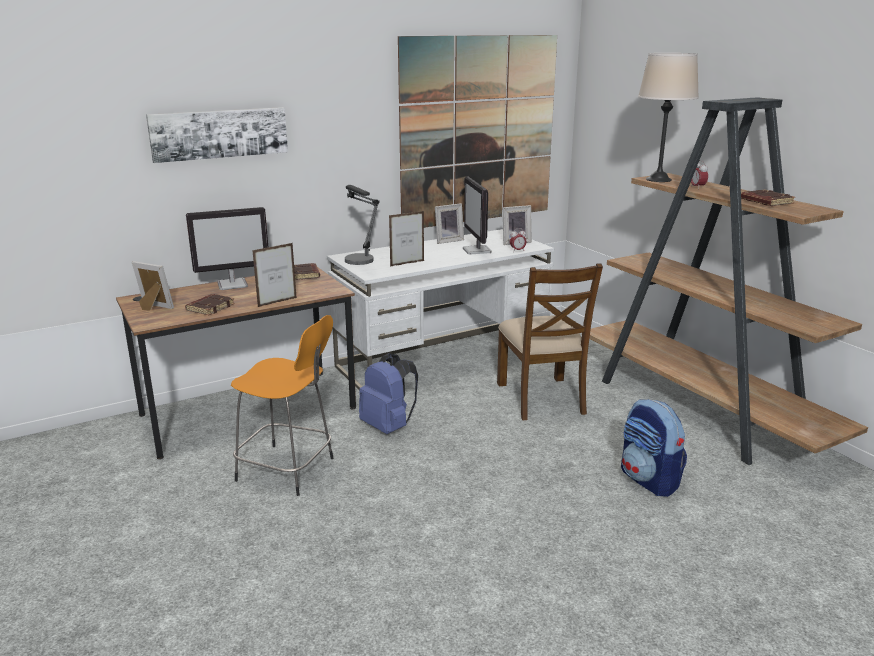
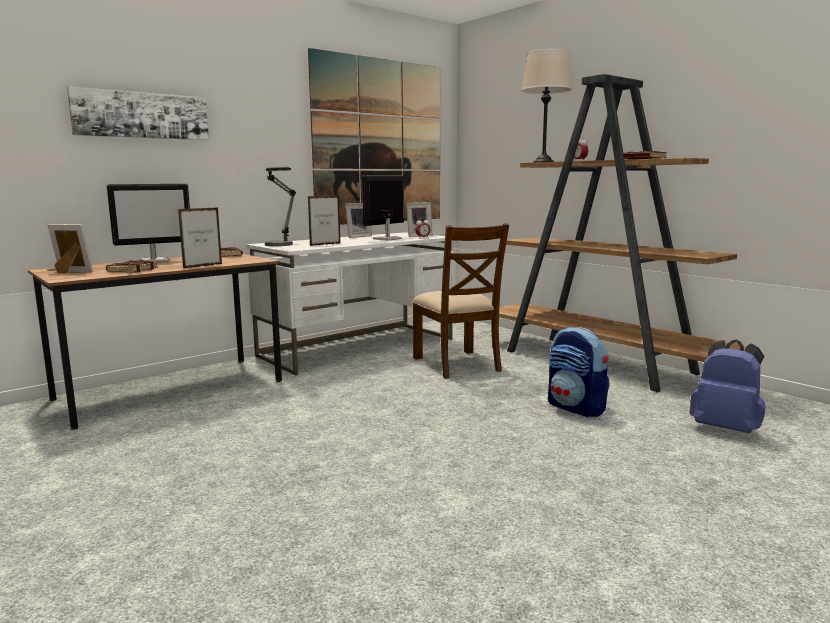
camera: 10 degrees left, 10 degrees down
orange stool [231,315,334,496] -> none
blue backpack [359,353,418,434] -> blue backpack moved to [690,339,766,433]
monitor [463,177,492,254] -> monitor turned 60 degrees clockwise [362,175,404,241]

